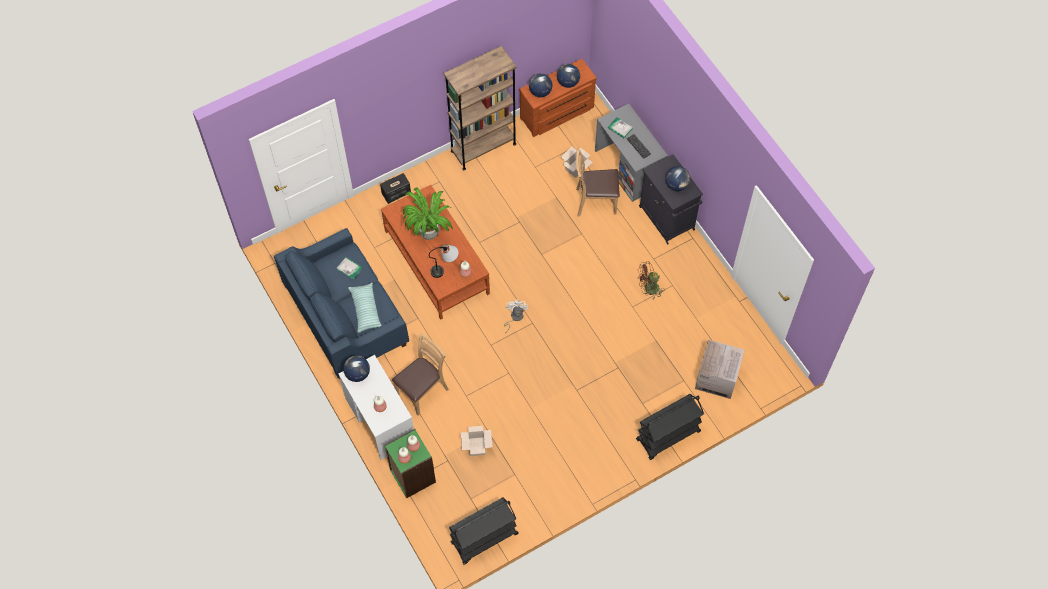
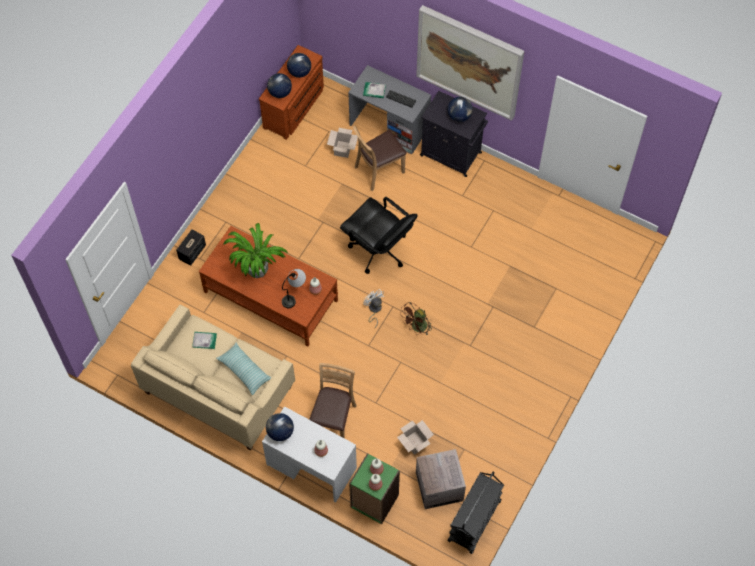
camera: 30 degrees left, 0 degrees up
blue sofa [274,228,409,379] -> beige sofa [131,304,295,450]
brown bookcase [444,46,517,170] -> none
black cart [636,394,704,460] -> none
brown fan [637,262,665,299] -> brown fan moved to [400,302,432,335]
cardboard box [695,339,745,399] -> cardboard box moved to [416,449,466,509]
none -> black office chair [340,197,417,274]
none -> picture [416,5,524,121]

